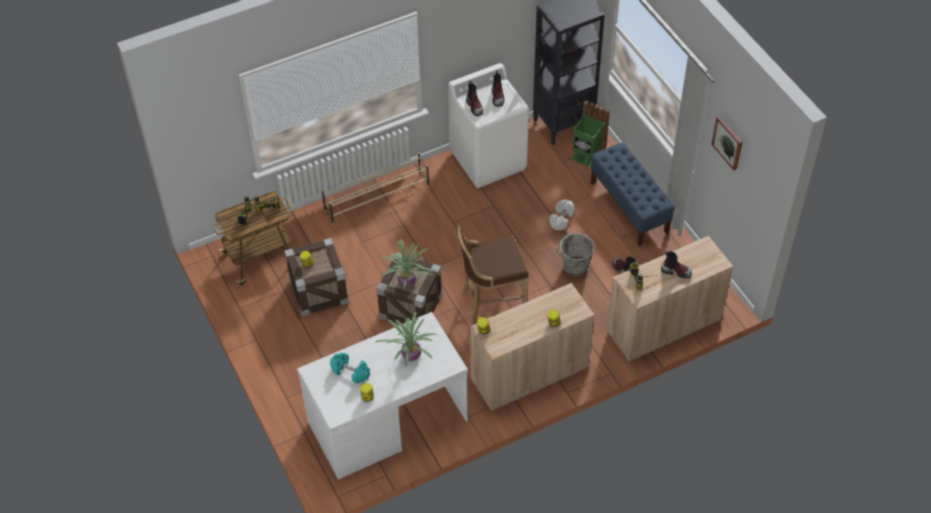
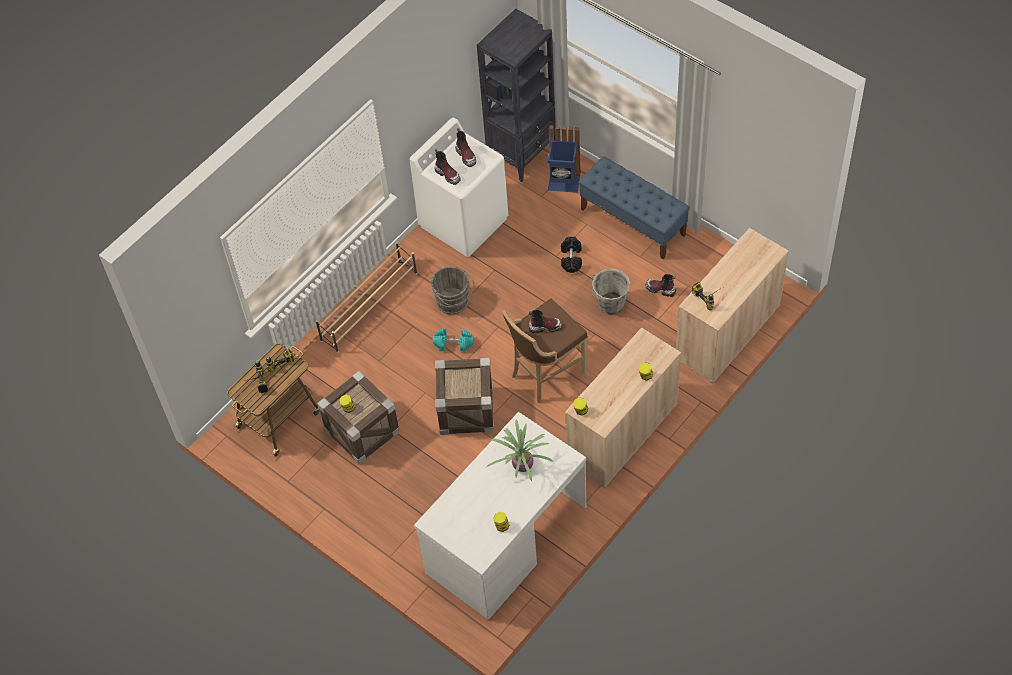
camera: 20 degrees left, 5 degrees up
turquoise dumbbell [330,353,370,383] -> turquoise dumbbell moved to [433,329,474,351]
potted plant [381,239,434,289] -> none
white dumbbell [549,199,574,230] -> black dumbbell [561,237,582,273]
green trash can [571,100,610,167] -> blue trash can [548,125,581,193]
boot [661,250,692,279] -> boot moved to [529,310,562,333]
picture [711,116,743,170] -> none
none -> grey bucket [431,266,475,315]

